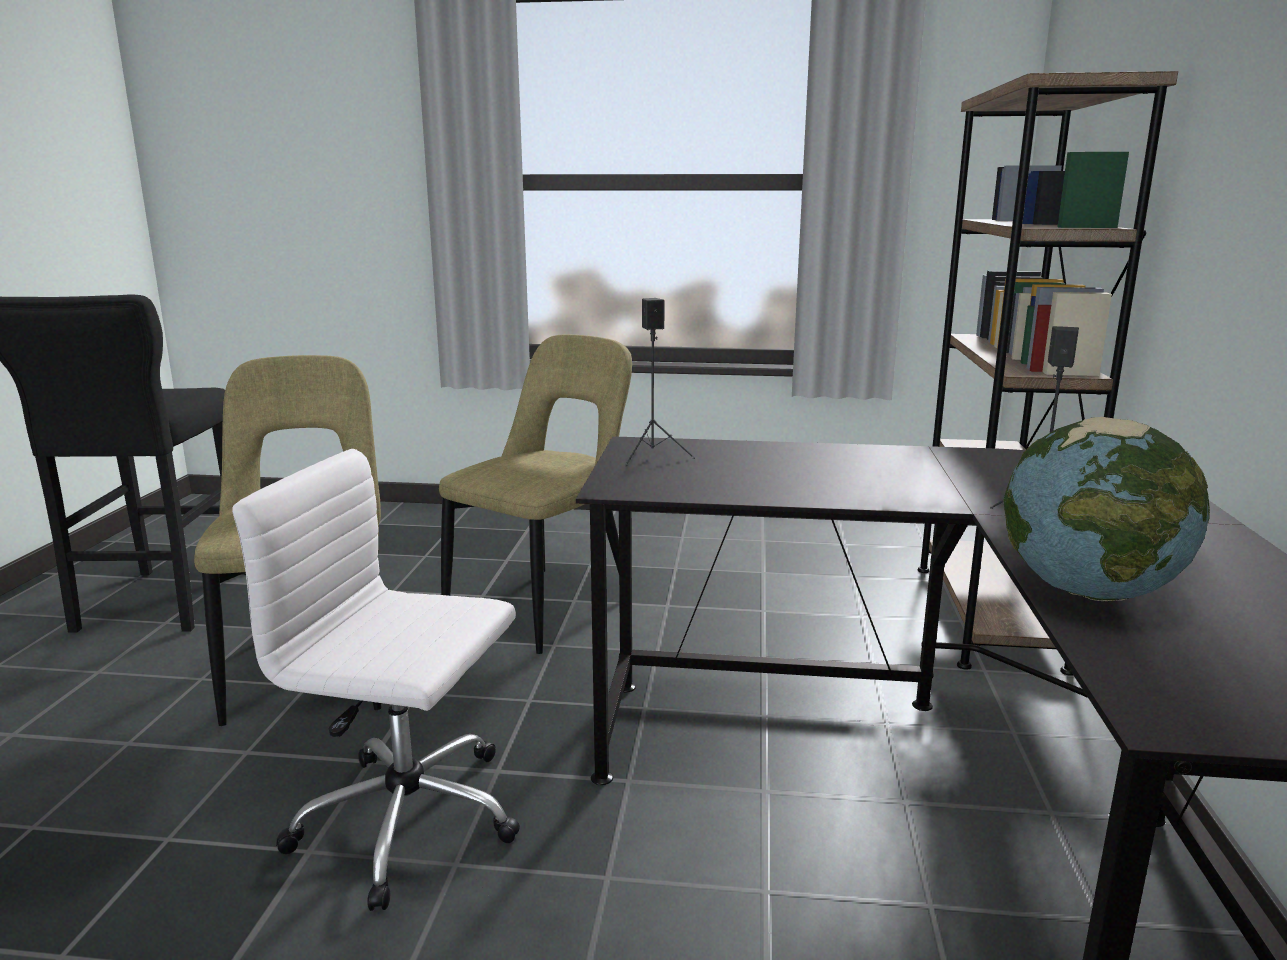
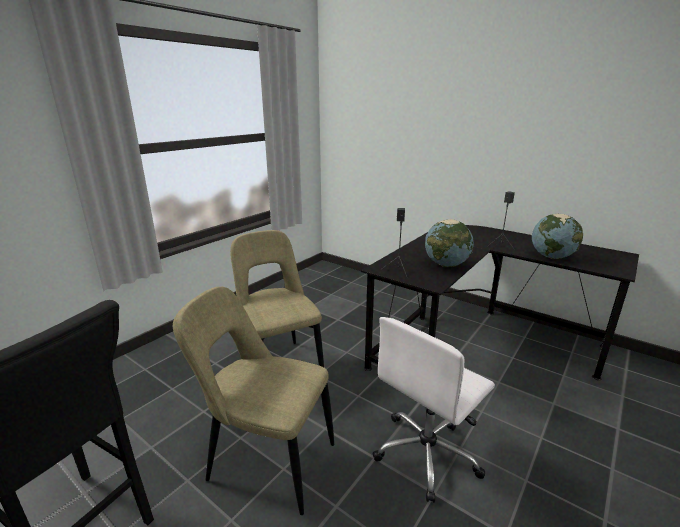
camera: 60 degrees left, 5 degrees up
brown bookcase [918,71,1178,676] -> none
none -> globe [425,219,474,267]

